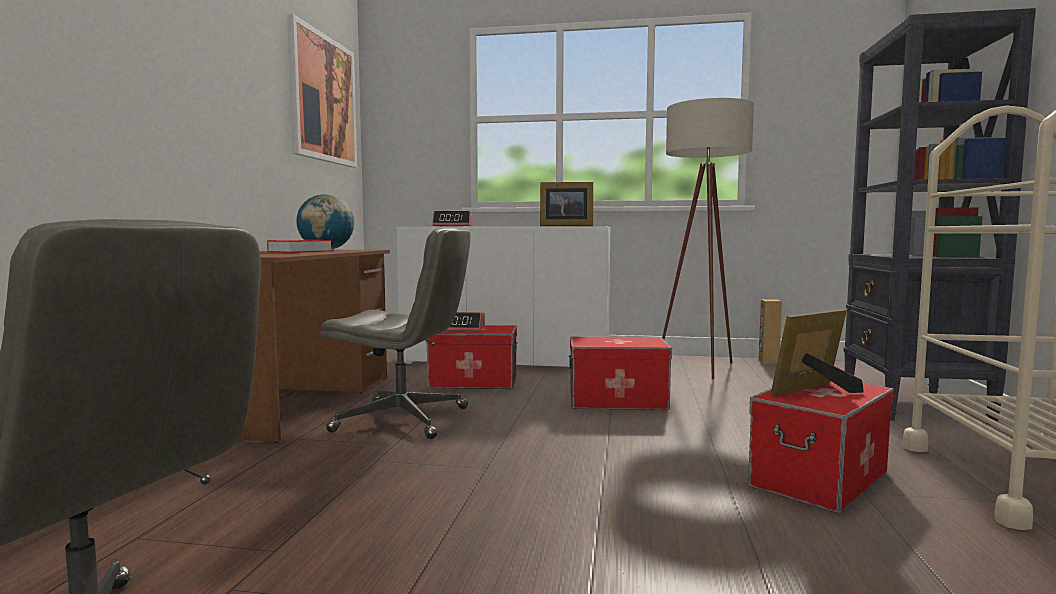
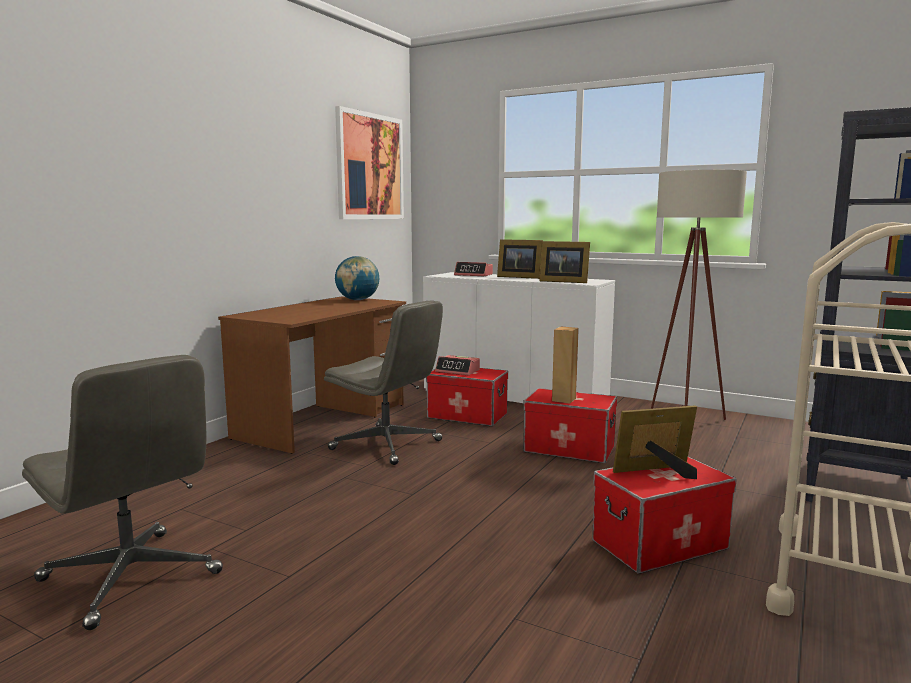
camera: 20 degrees right, 5 degrees up
book [267,240,332,253] -> none
brown speaker [759,299,782,364] -> brown speaker moved to [552,327,579,404]
none -> picture frame [497,239,543,279]

